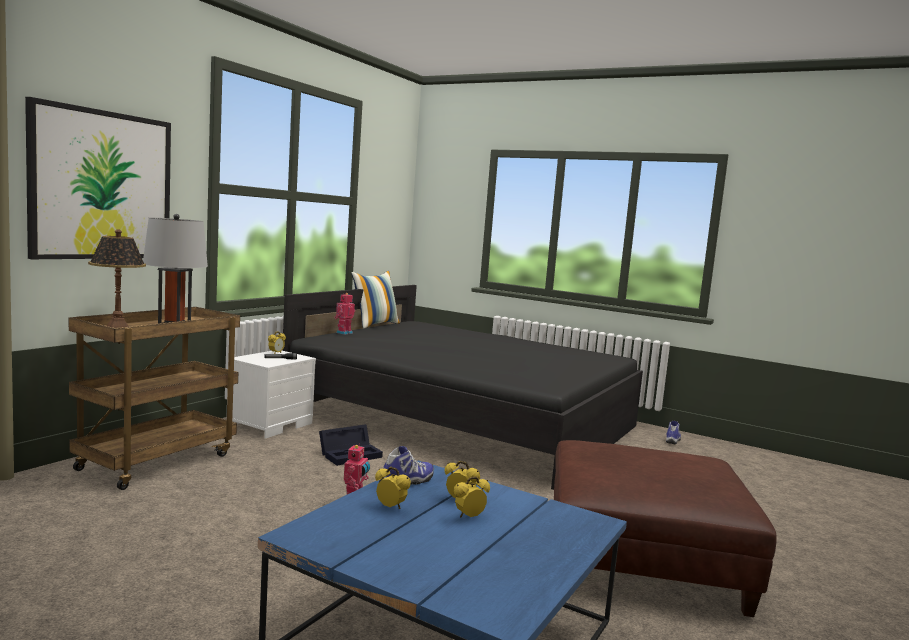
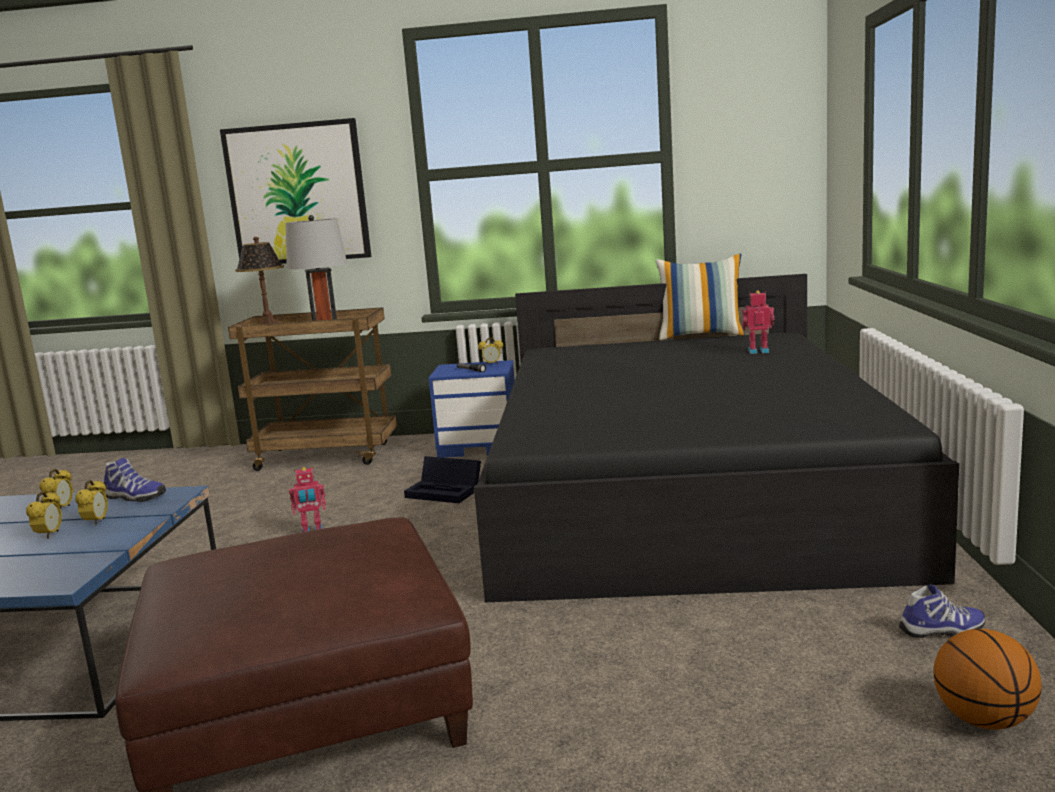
camera: 65 degrees right, 5 degrees up
white nightstand [226,351,316,439] -> blue nightstand [428,360,515,458]
toy robot [334,293,355,335] -> toy robot moved to [742,290,774,354]
alarm clock [454,476,490,518] -> alarm clock turned 60 degrees clockwise [26,491,62,539]
none -> basketball [933,629,1042,730]

